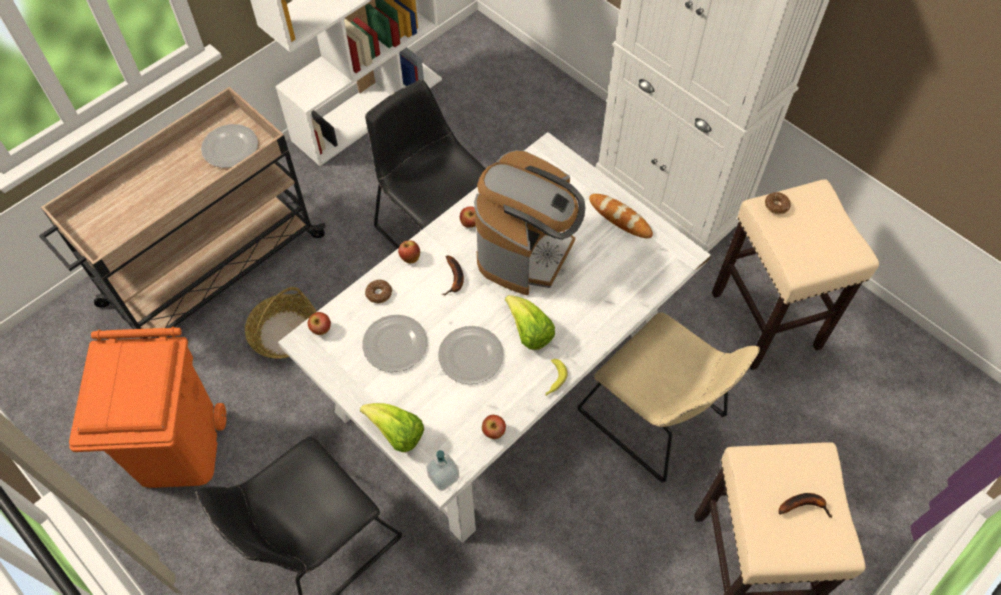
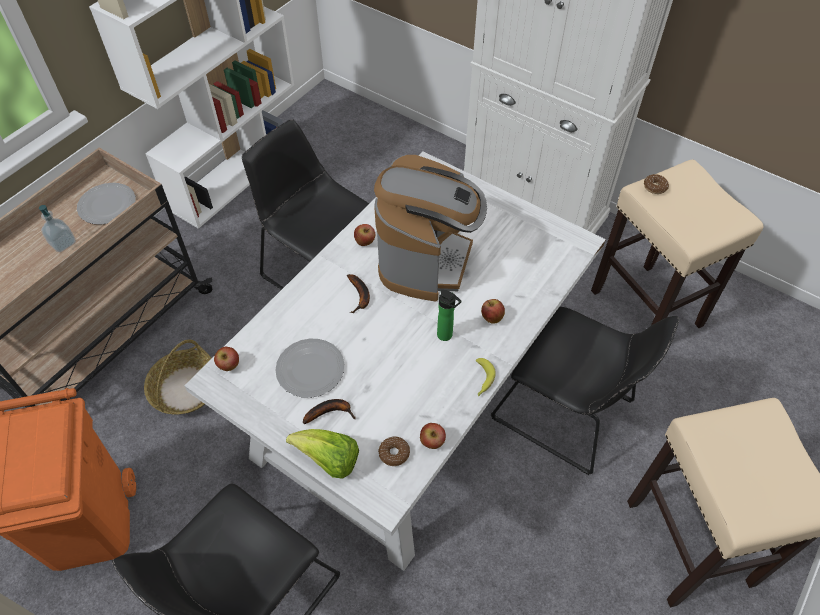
camera: 10 degrees left, 5 degrees down
donut [365,280,392,304] -> donut moved to [378,437,410,466]
apple [398,241,420,263] -> apple moved to [481,299,505,324]
soap dispenser [426,450,459,491] -> soap dispenser moved to [39,205,76,252]
plate [438,326,504,384] -> none
lettuce [505,295,555,350] -> bottle [437,290,462,341]
beige chair [577,312,760,483] -> black chair [491,307,679,475]
bread [589,194,653,238] -> none
banana [779,493,833,518] -> banana moved to [303,399,356,424]

